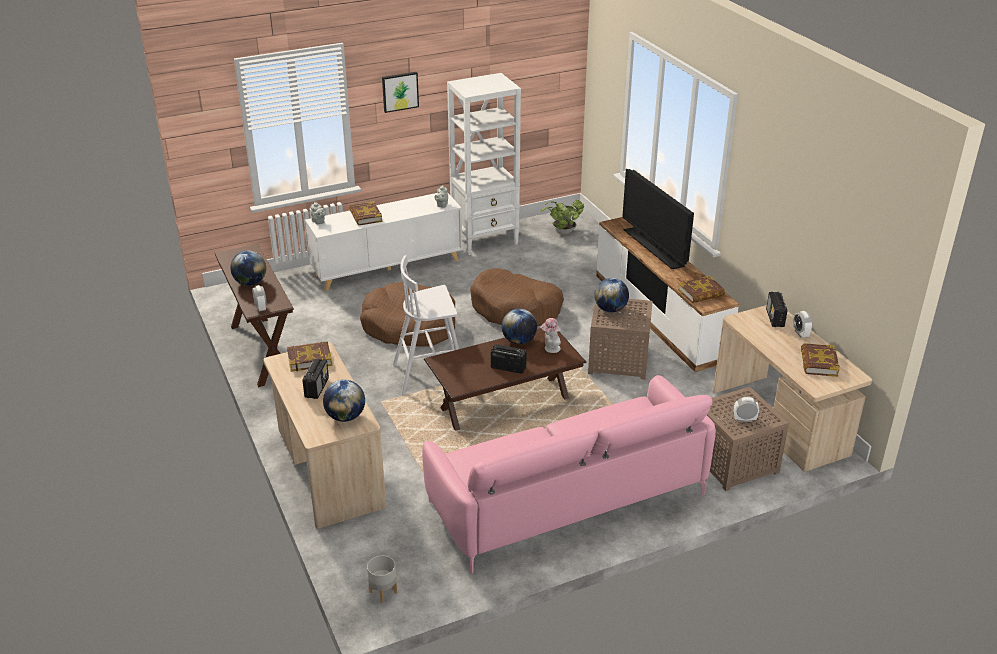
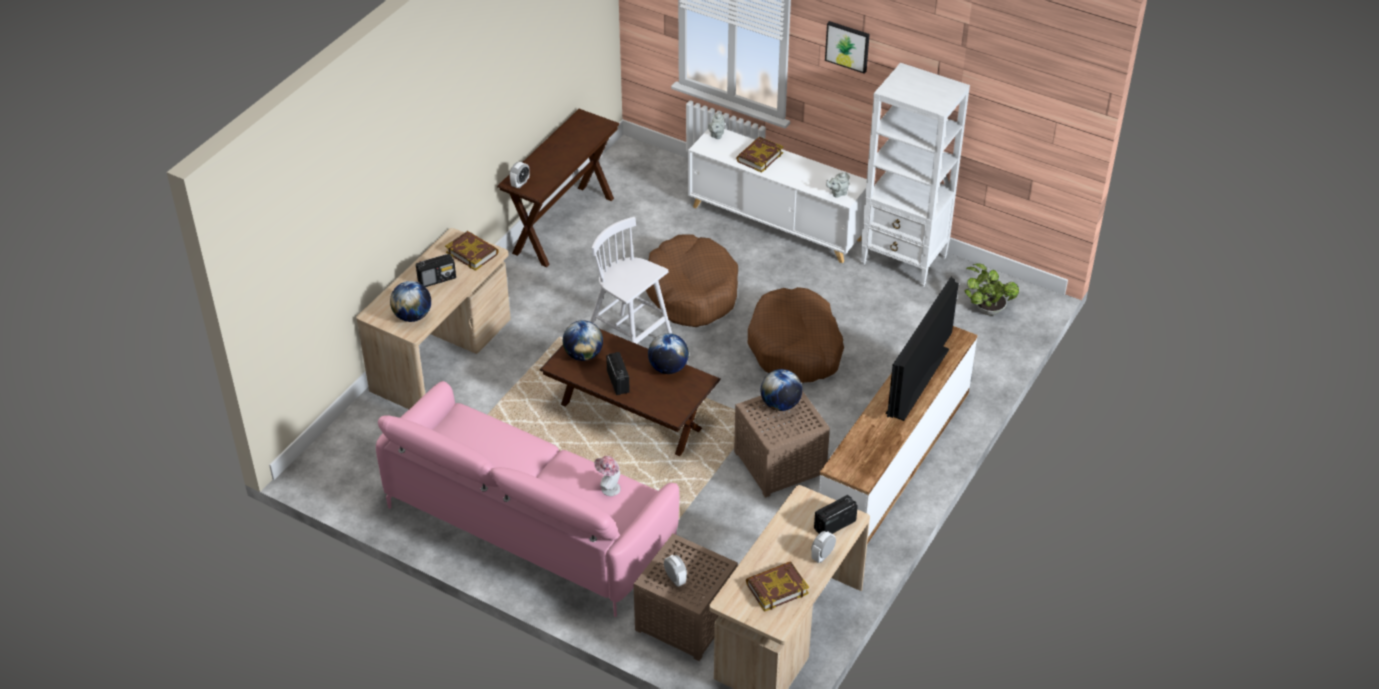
camera: 55 degrees right, 10 degrees up
globe [230,251,266,286] -> globe moved to [563,320,603,361]
grey planter [367,555,397,603] -> none
hat [541,318,561,353] -> hat moved to [594,456,621,496]
book [678,276,725,303] -> none

